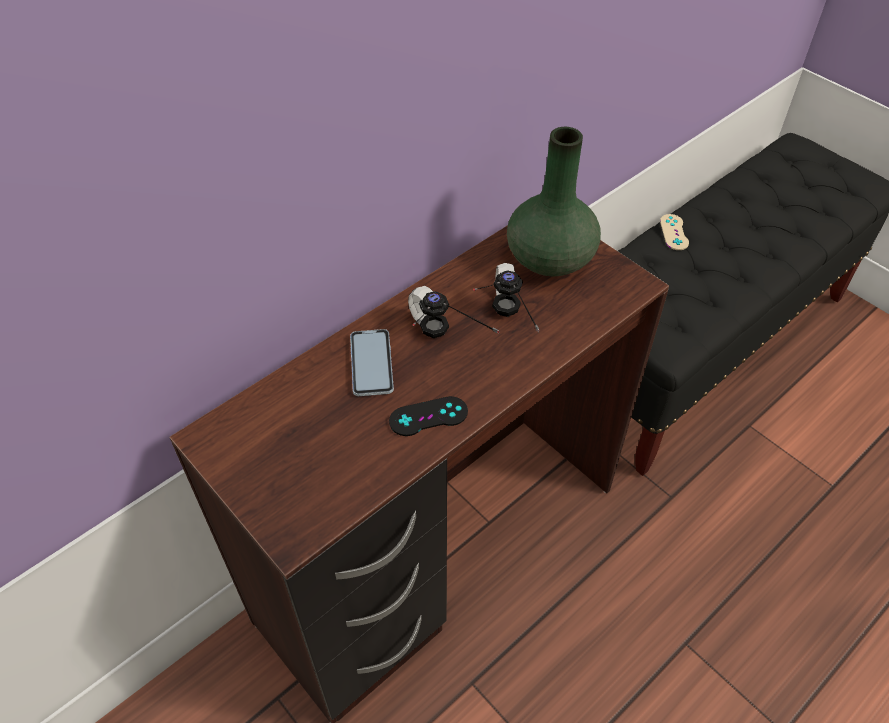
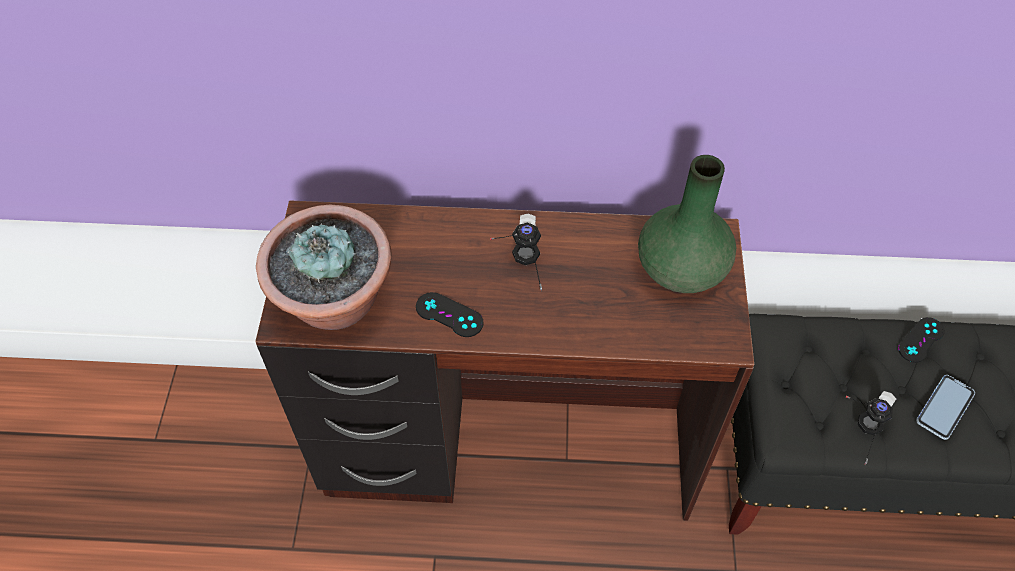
camera: 45 degrees right, 5 degrees up
phone [350,329,394,396] -> phone moved to [916,375,975,440]
headphones [473,263,539,333] -> headphones moved to [846,391,896,465]
beige game controller [660,214,689,250] -> black game controller [898,317,945,363]
none -> potted plant [256,205,391,330]

